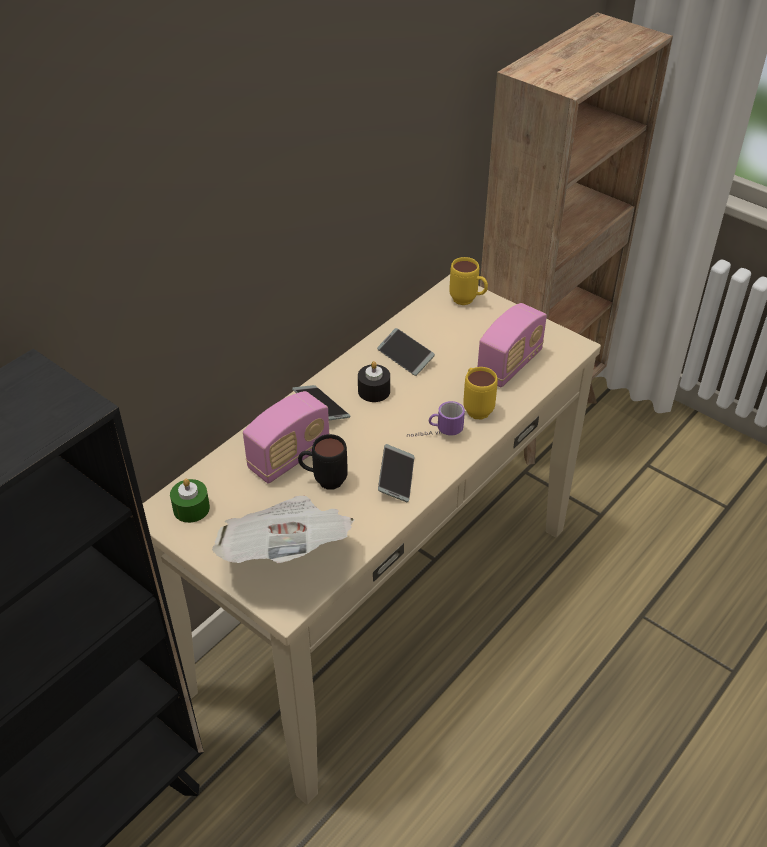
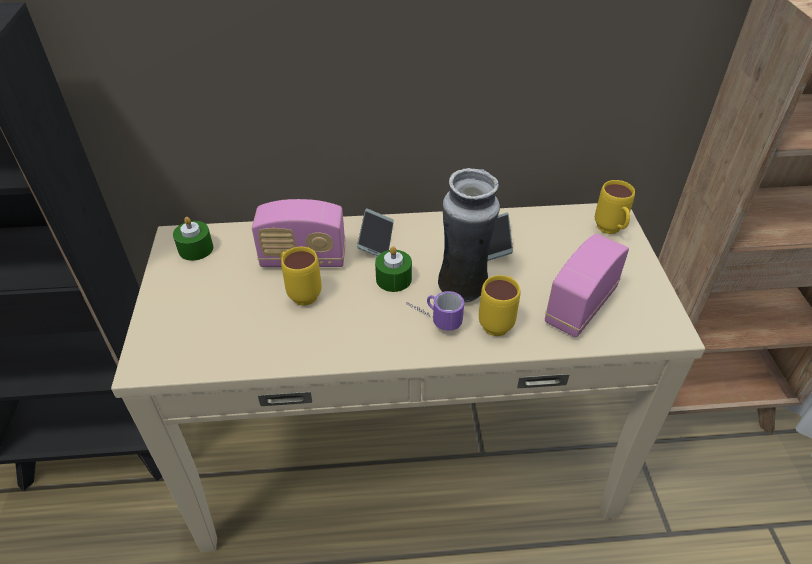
camera: 45 degrees right, 0 degrees up
newspaper [212,496,355,563] -> none
black mug [298,434,348,490] -> yellow mug [281,247,322,306]
black candle [358,361,390,402] -> none
phone [378,444,414,502] -> none
radio [477,303,547,387] -> radio turned 135 degrees clockwise [545,234,629,338]
none -> green candle [375,246,412,292]
none -> vase [438,168,500,303]

